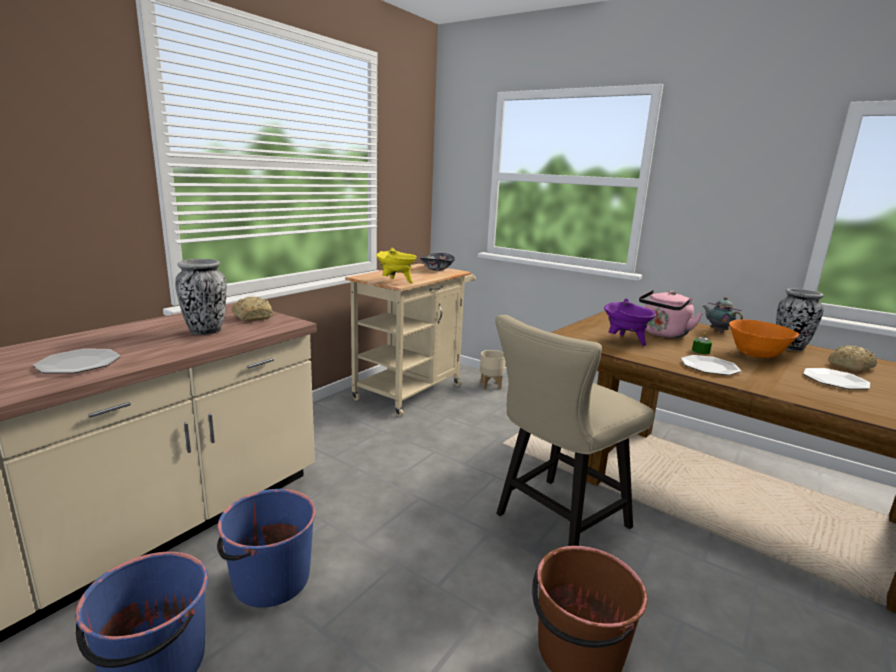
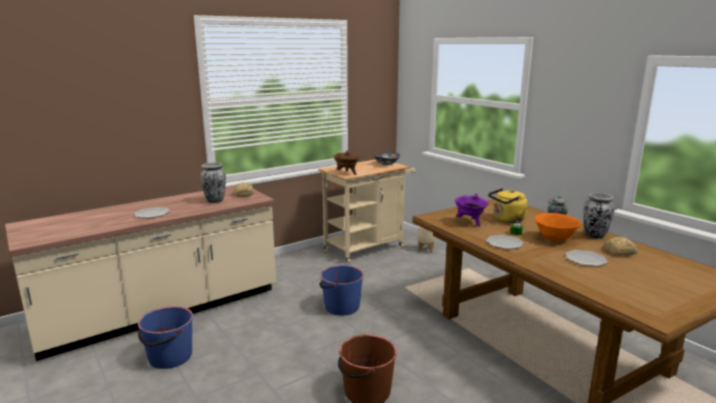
camera: 20 degrees right, 0 degrees up
blue bucket [217,489,316,608] -> blue bucket moved to [320,265,364,315]
yellow cooking pot [376,248,417,283] -> brown cooking pot [333,150,360,175]
beige chair [495,315,654,546] -> none
pink kettle [639,290,702,338] -> yellow kettle [488,188,527,223]

